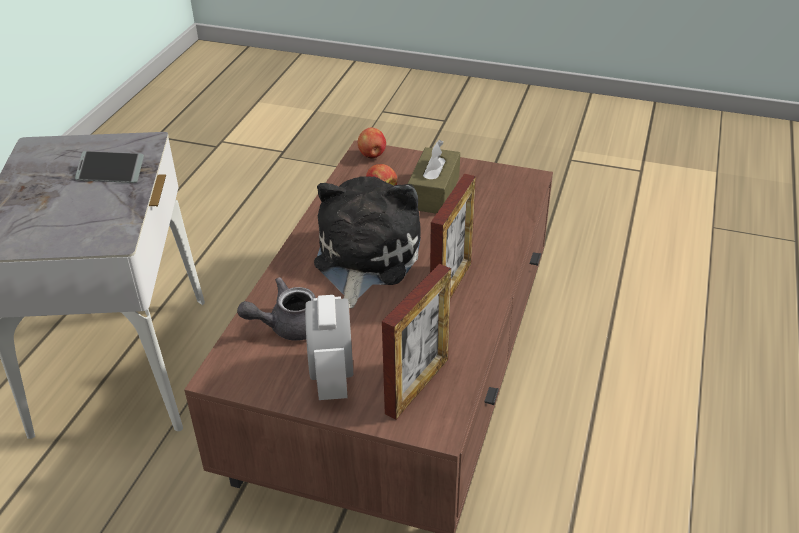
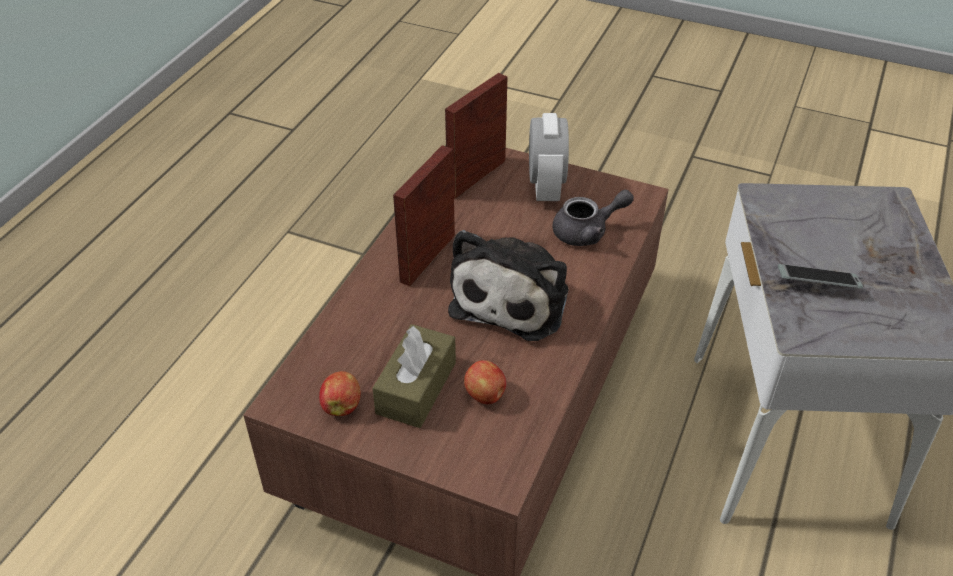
camera: 175 degrees left, 5 degrees up
apple [358,128,386,159] -> apple moved to [319,371,361,416]

